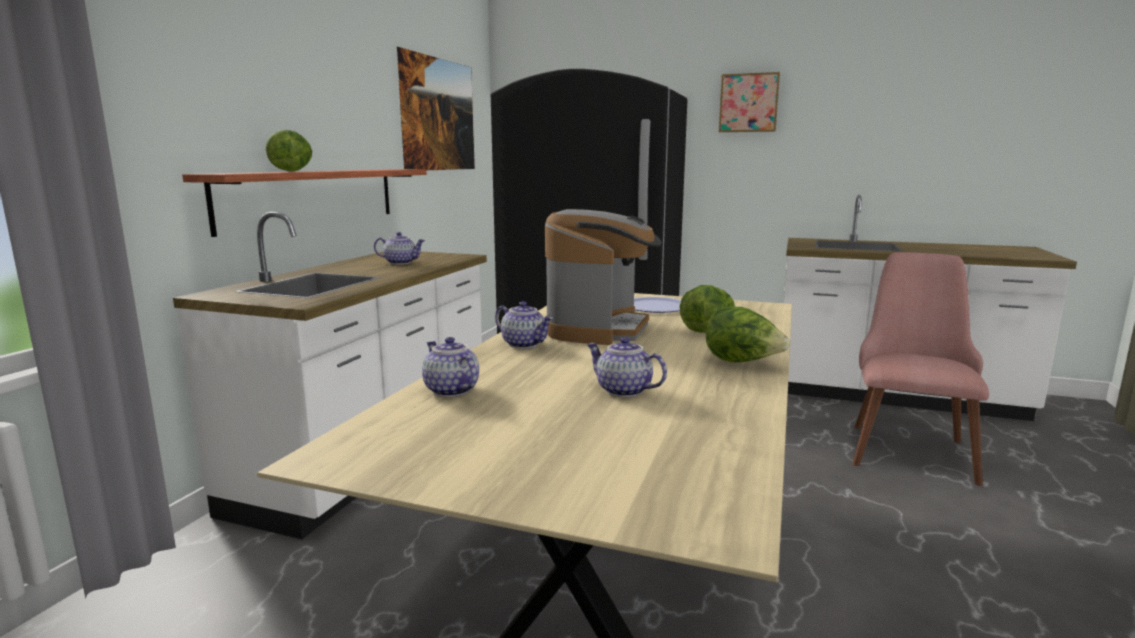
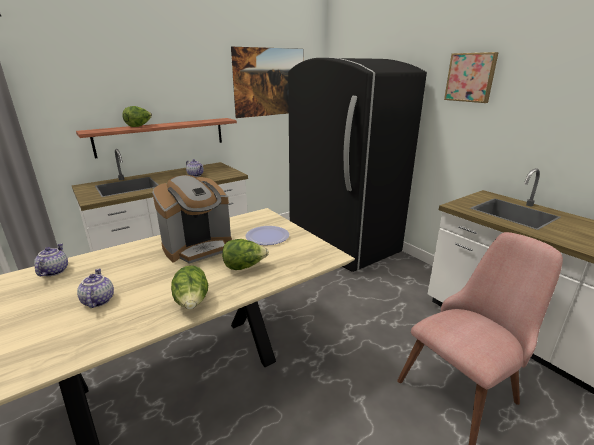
camera: 35 degrees right, 10 degrees up
teapot [495,301,553,349] -> none

